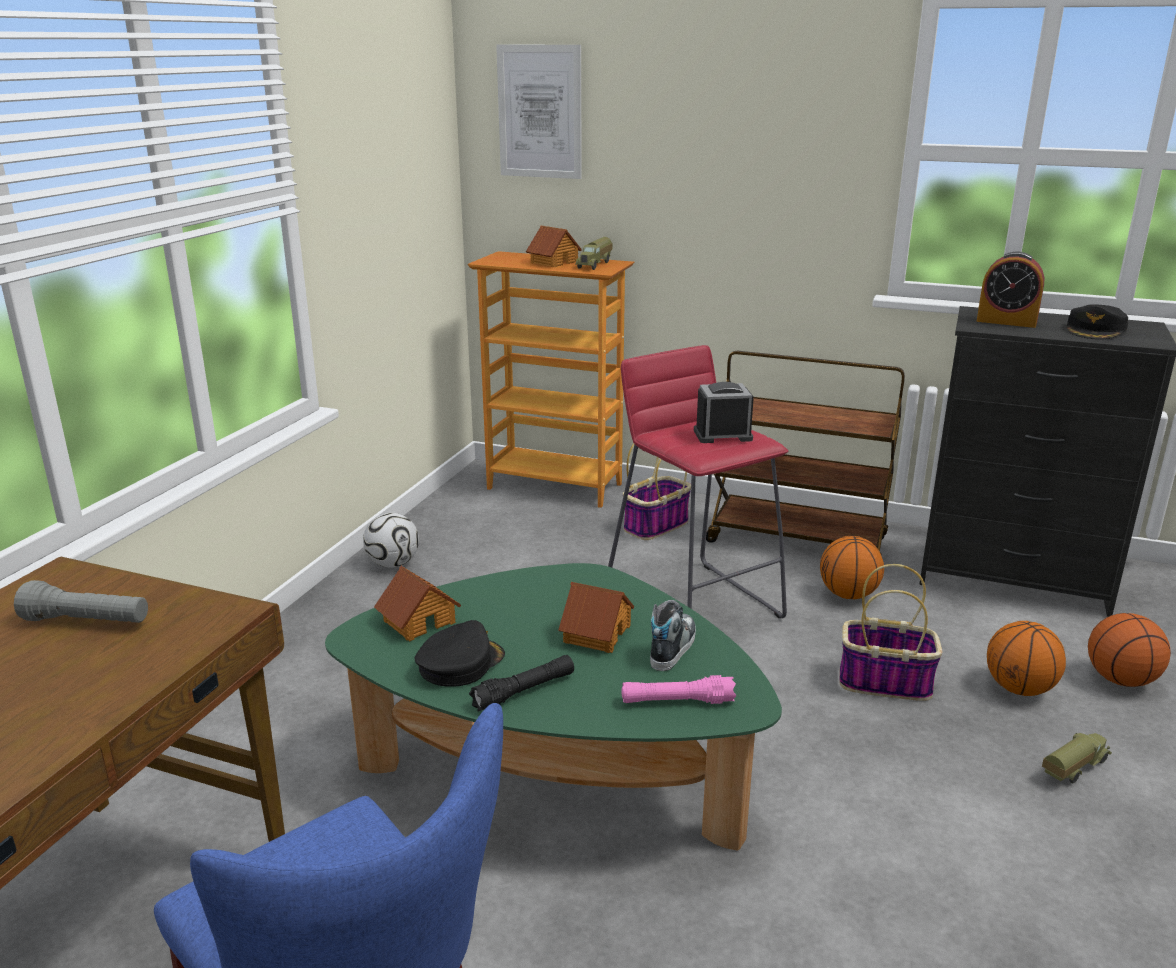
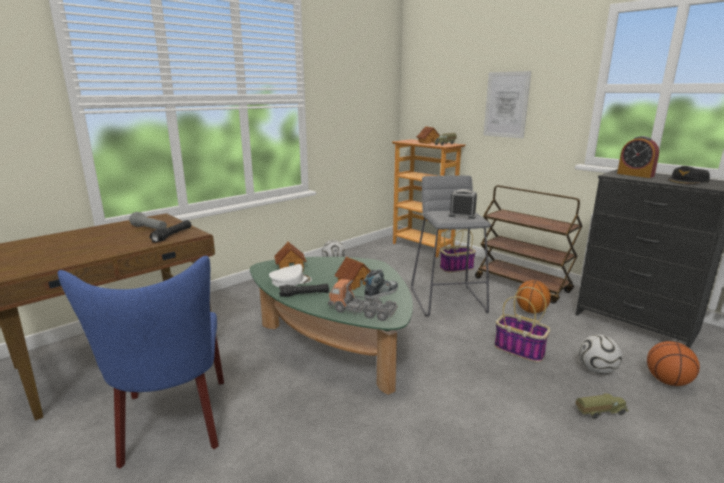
camera: 25 degrees right, 5 degrees down
black cap [414,620,505,687] -> white cap [269,264,312,287]
picture [496,45,582,179] -> picture moved to [483,71,531,138]
red stool [608,345,788,618] -> grey stool [411,175,492,317]
pink flashlight [622,675,736,704] -> toy truck [328,279,398,321]
basketball [987,621,1066,696] -> football [579,335,622,374]
none -> black flashlight [149,220,191,243]

